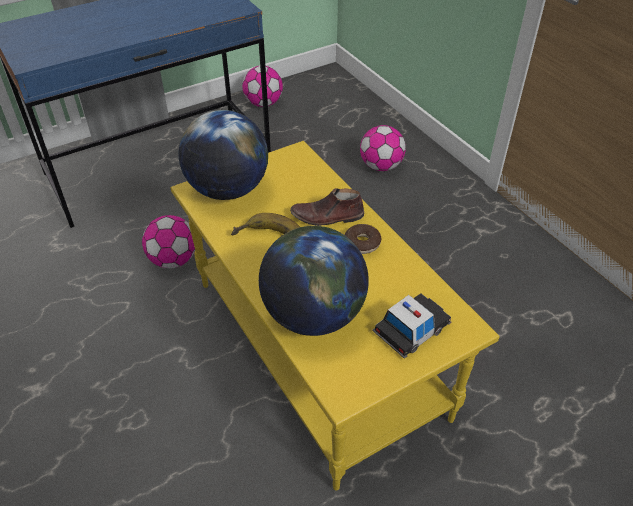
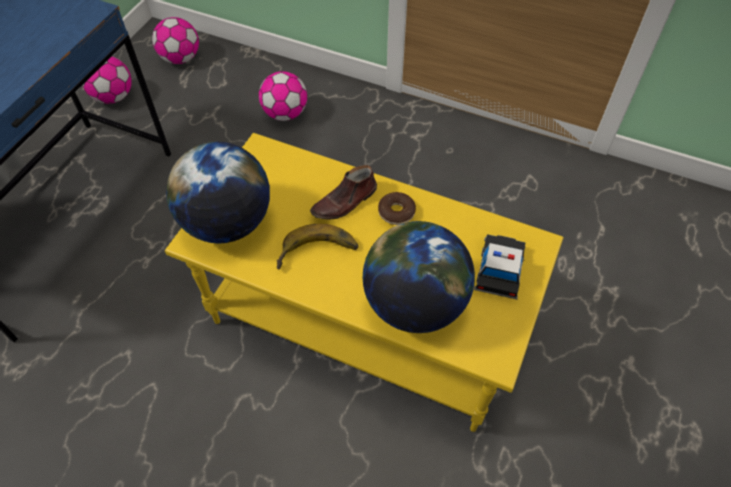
camera: 35 degrees left, 10 degrees up
football [142,215,195,268] -> football moved to [152,17,199,64]

